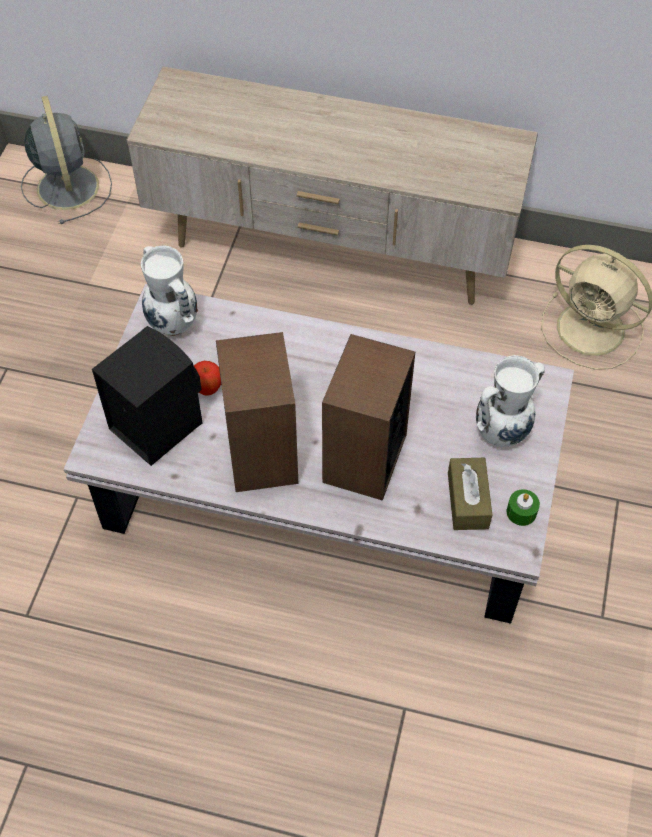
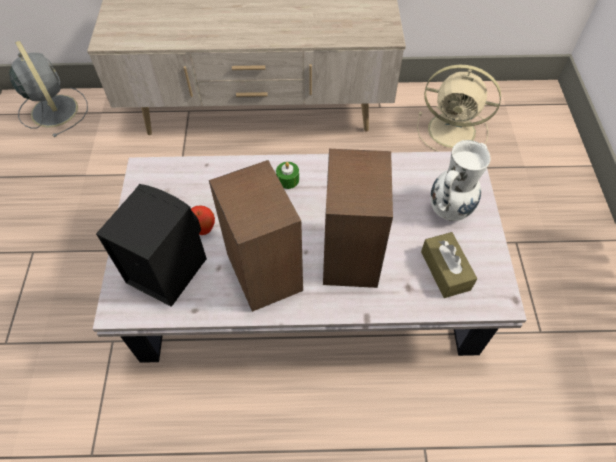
camera: 15 degrees left, 0 degrees up
white vase [141,245,198,336] -> none
green candle [507,489,540,526] -> green candle moved to [276,162,299,189]

